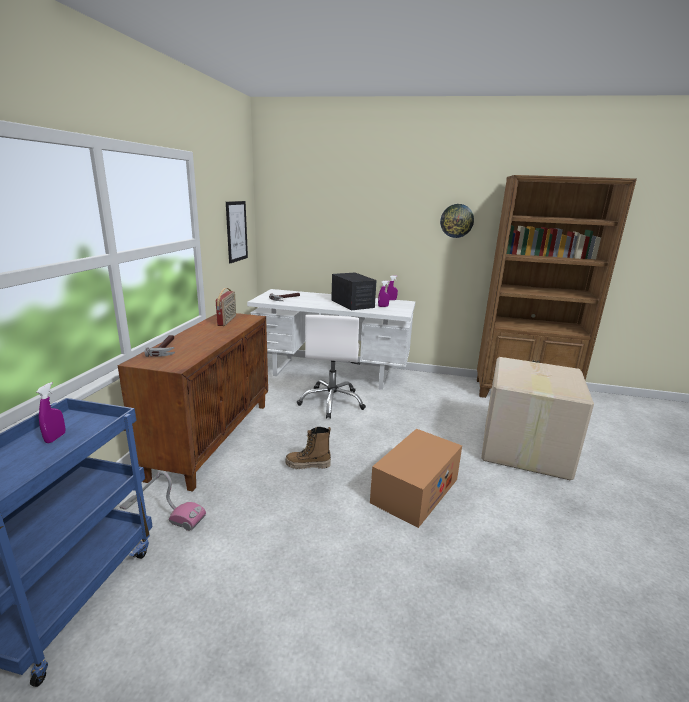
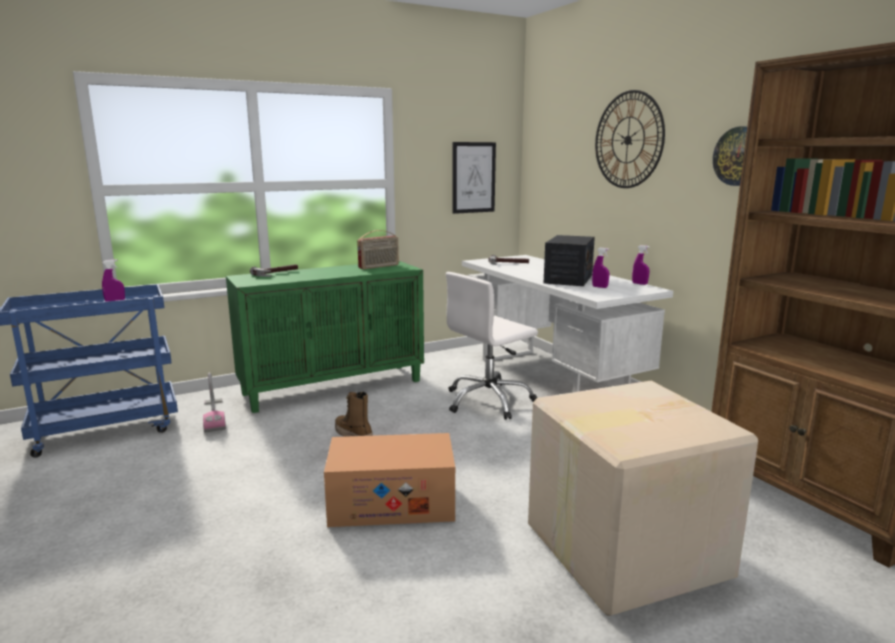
camera: 50 degrees right, 5 degrees down
brown cabinet [118,313,268,492] -> green cabinet [226,261,424,413]
none -> wall clock [595,90,665,188]

